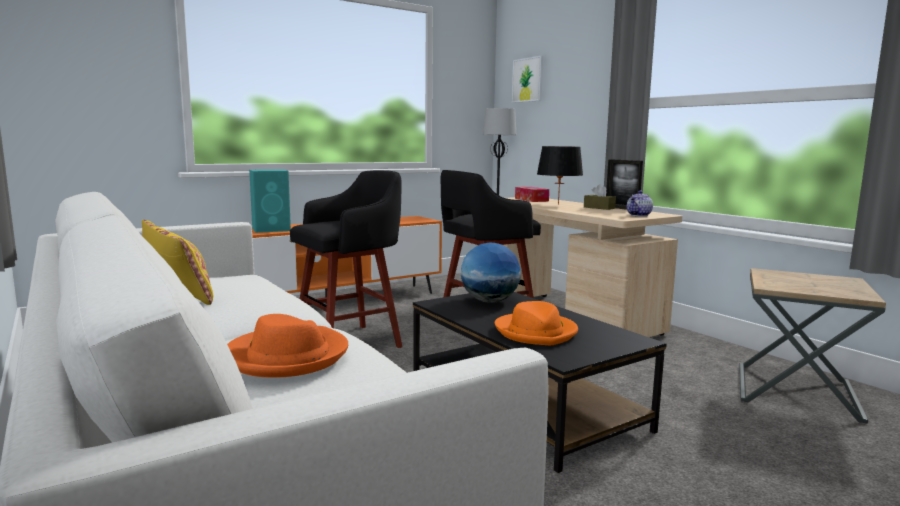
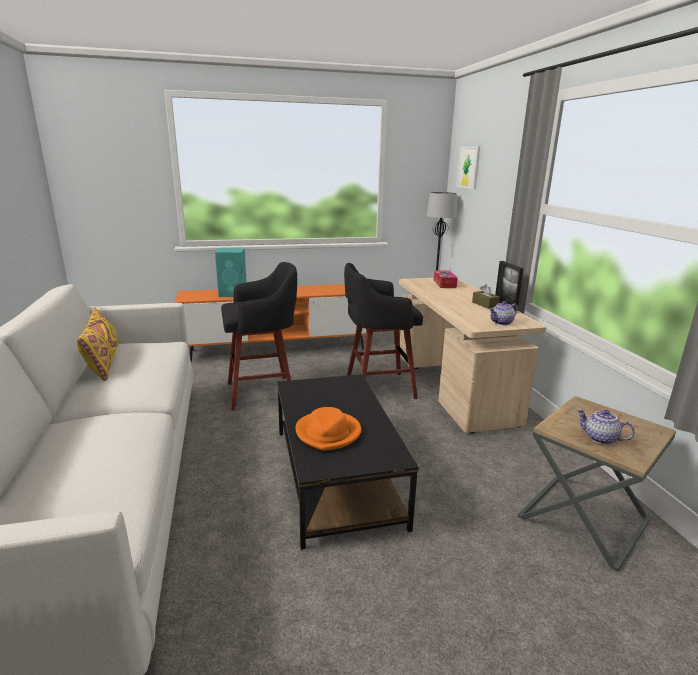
camera: 20 degrees right, 10 degrees up
orange hat [227,314,348,378] -> none
globe [461,243,521,303] -> none
black table lamp [537,146,583,205] -> none
none -> teapot [576,409,635,444]

